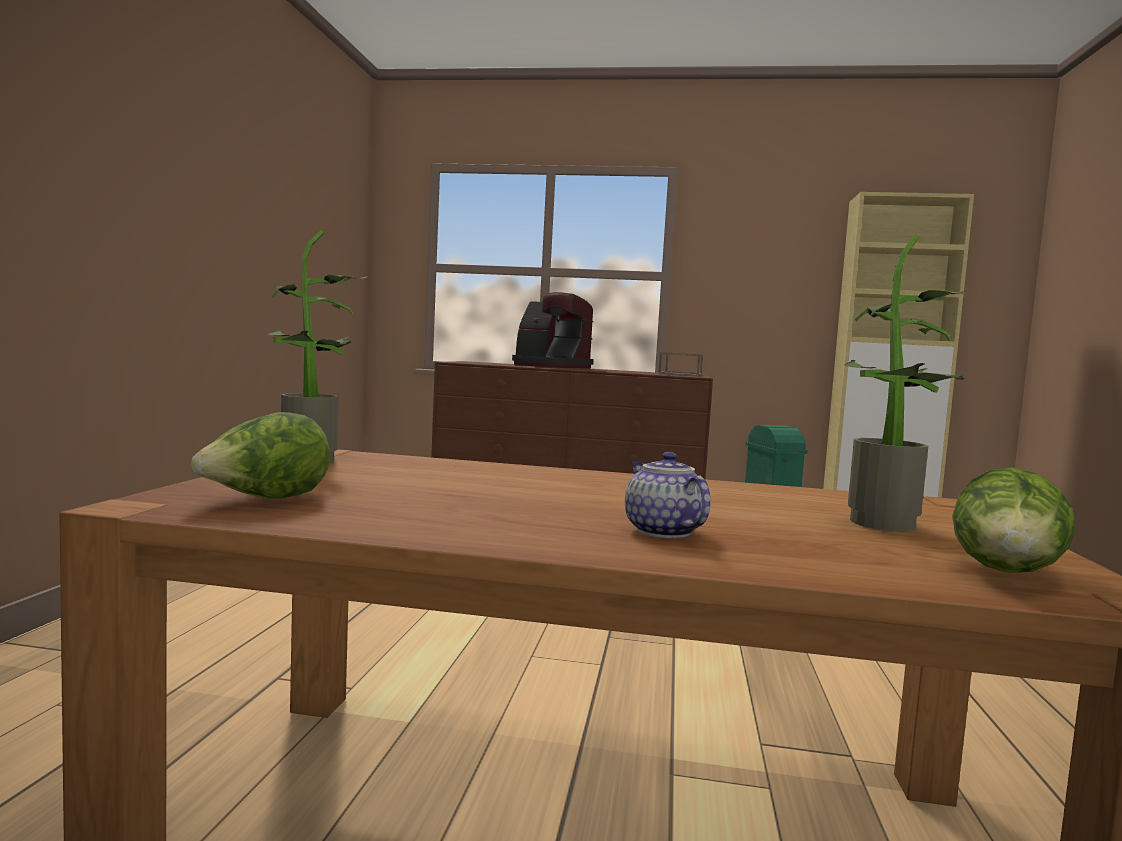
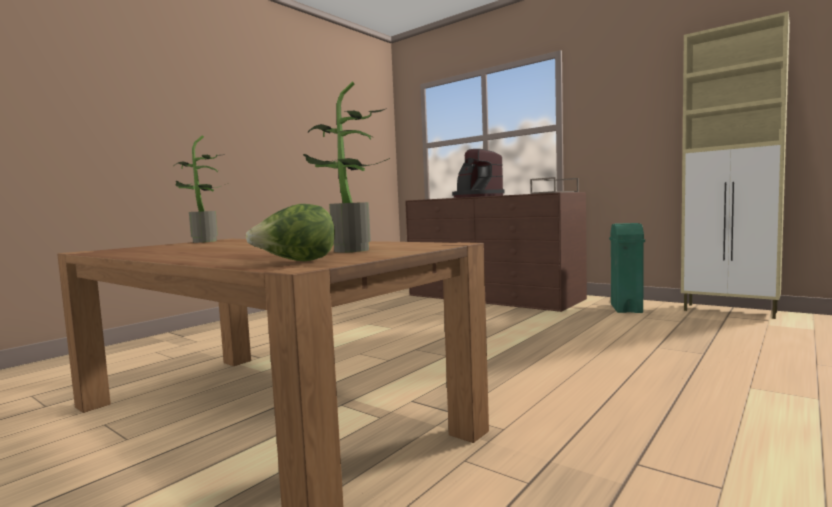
camera: 30 degrees right, 0 degrees up
lettuce [191,412,330,499] -> none
teapot [625,452,710,538] -> none

